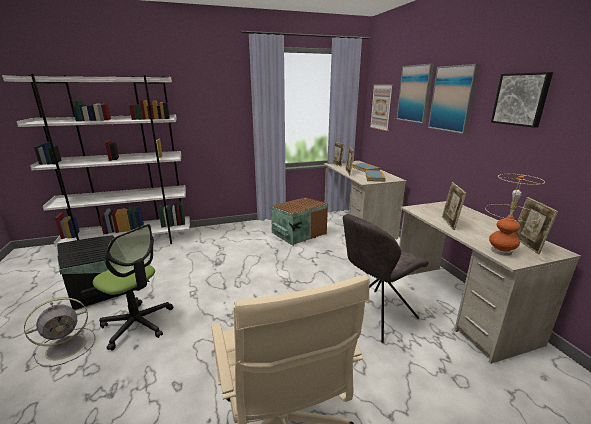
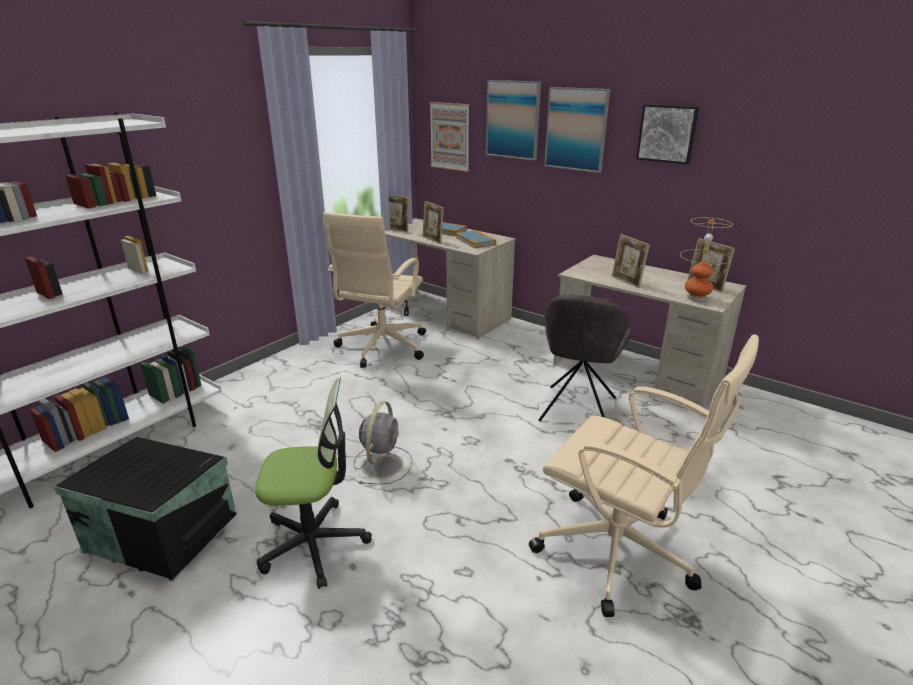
camera: 35 degrees left, 5 degrees up
grey fan [24,297,95,367] -> grey fan moved to [354,401,412,485]
brown storage box [270,198,329,246] -> beige office chair [323,212,426,368]

